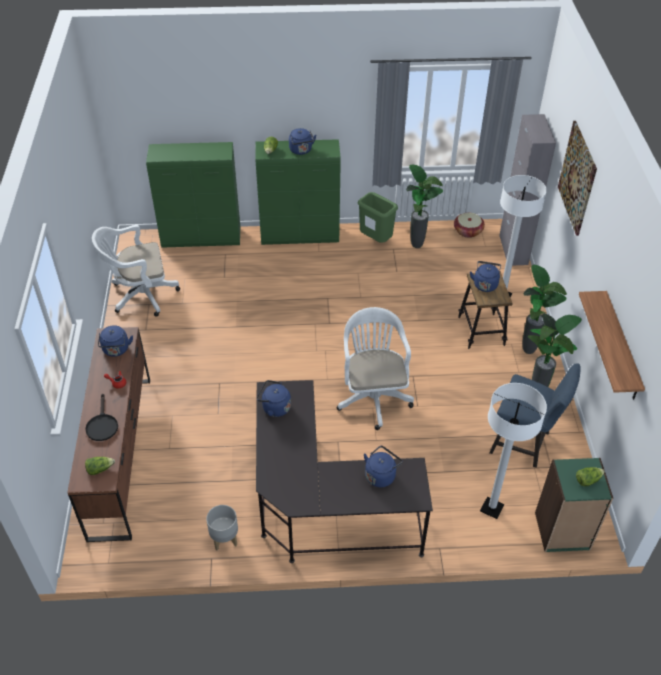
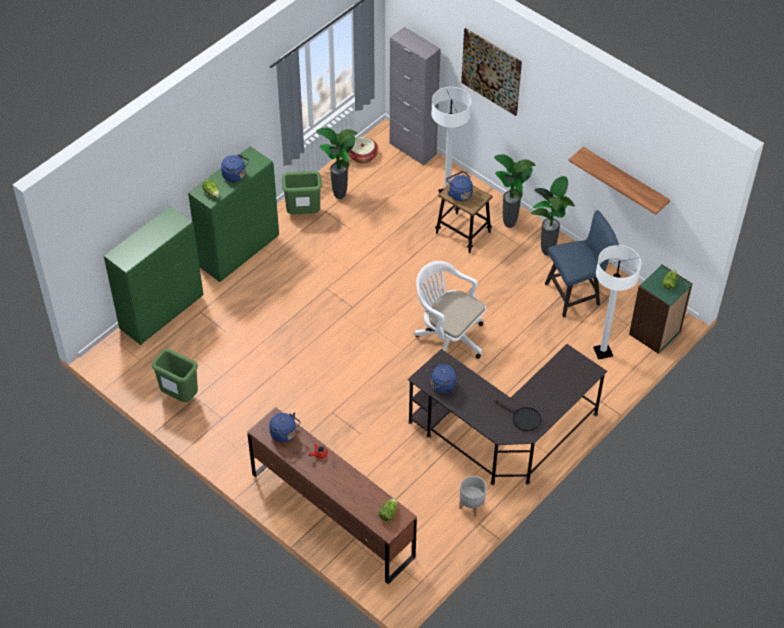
camera: 45 degrees left, 5 degrees up
black frying pan [85,394,118,441] -> black frying pan moved to [495,400,541,431]
white office chair [92,225,180,317] -> green trash can [152,349,198,402]
blue kettle [364,446,403,487] -> none

